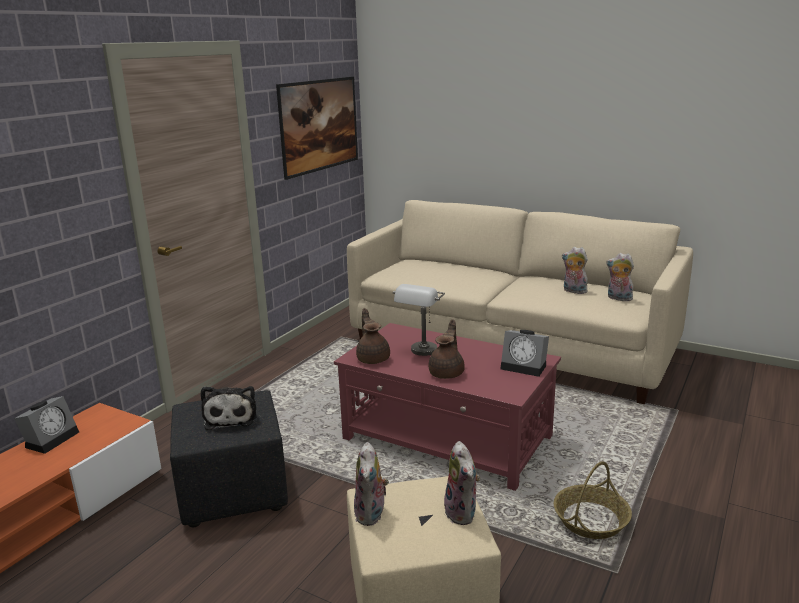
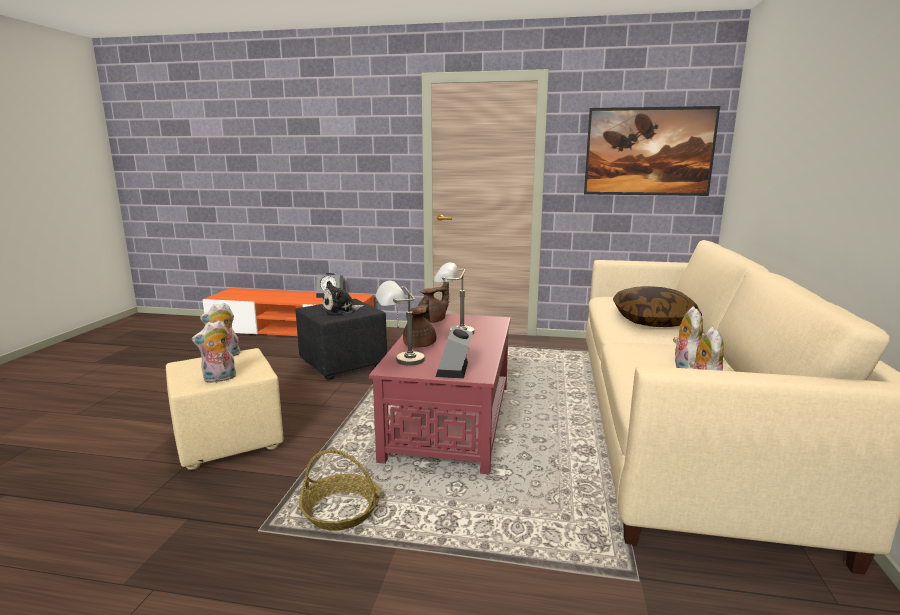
camera: 70 degrees right, 5 degrees down
brown teapot [429,319,465,379] -> brown teapot turned 75 degrees counterclockwise [403,295,436,348]
none -> grey table lamp [376,281,424,365]
none -> pillow [613,286,702,327]

